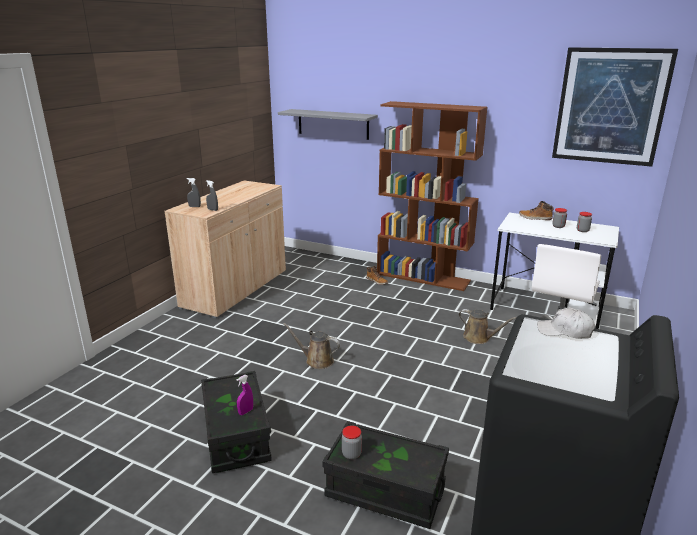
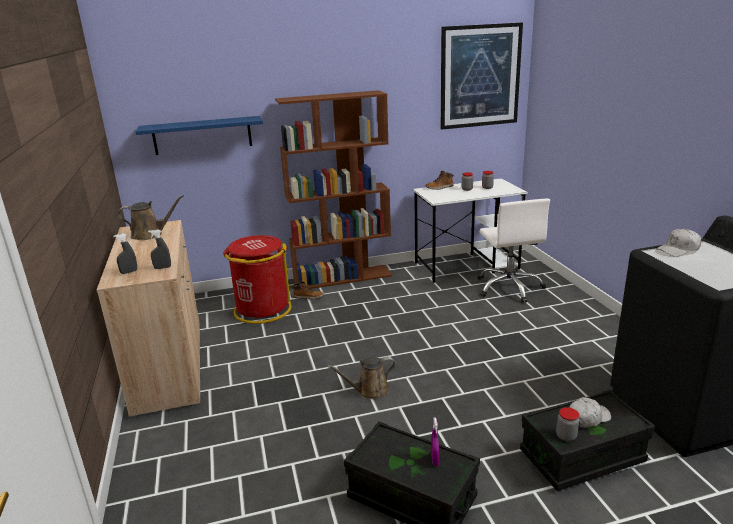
camera: 40 degrees left, 0 degrees up
grey shelf [278,109,378,140] -> blue shelf [136,116,263,155]
brown watering can [459,309,517,344] -> brown watering can moved to [118,195,184,240]
none -> red trash can [223,235,292,324]
none -> white cap [569,397,611,428]

